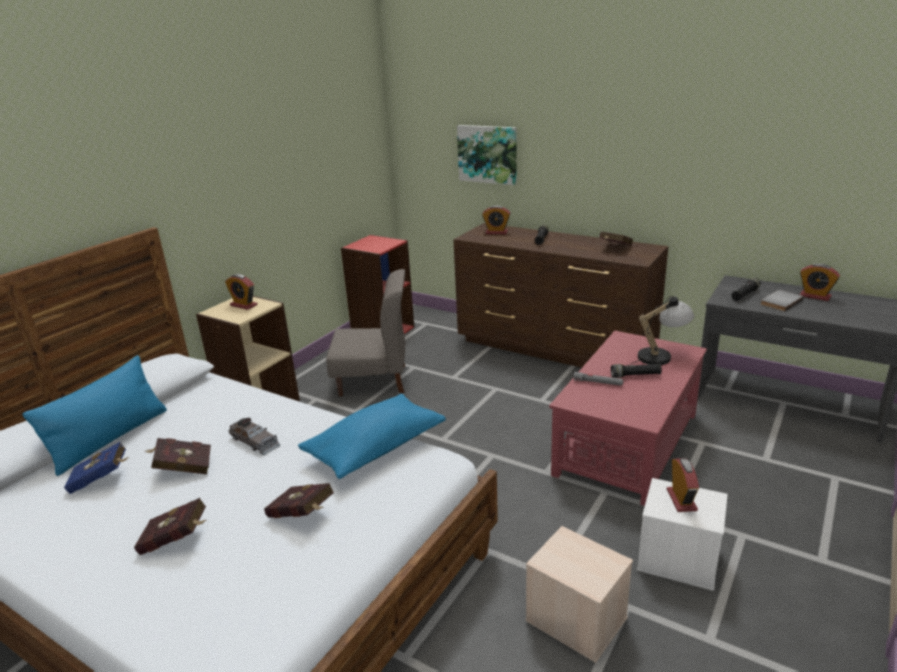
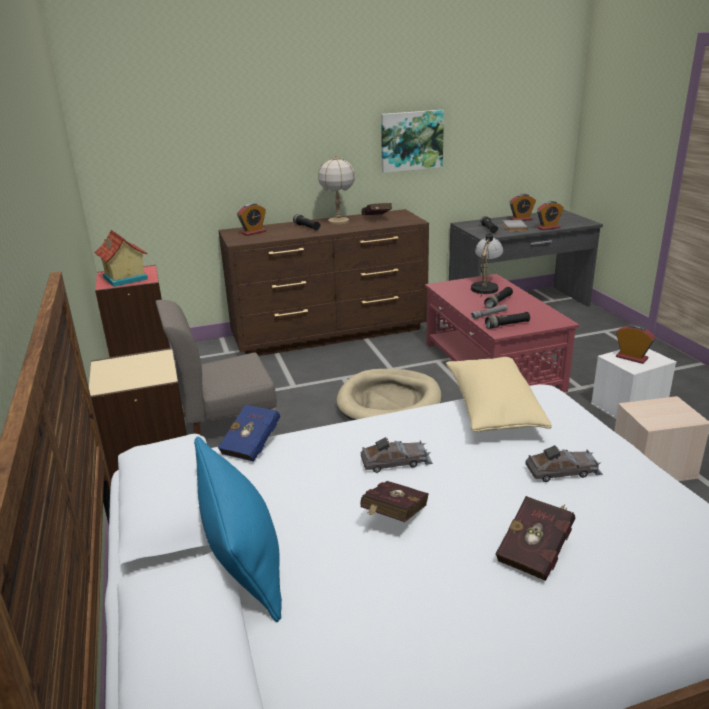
camera: 50 degrees left, 0 degrees up
blue book [64,442,129,494] -> blue book moved to [218,404,280,462]
alarm clock [225,274,258,310] -> alarm clock moved to [537,201,564,230]
red book [264,483,334,518] -> grey toy car [525,445,603,482]
blue pillow [298,394,446,479] -> beige pillow [446,357,552,432]
grey chair [326,269,406,396] -> grey chair turned 150 degrees counterclockwise [155,300,277,435]
picture [457,125,517,185] -> picture moved to [381,110,444,173]
none -> toy house [94,230,148,287]
none -> table lamp [318,155,355,225]
none -> beige dog bed [336,369,442,420]
none -> black flashlight [485,312,530,329]

